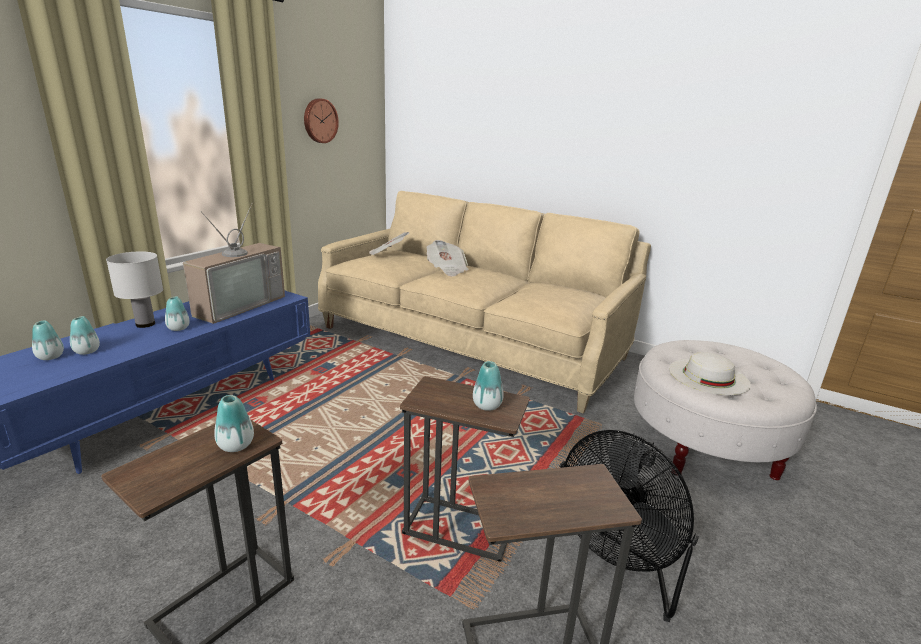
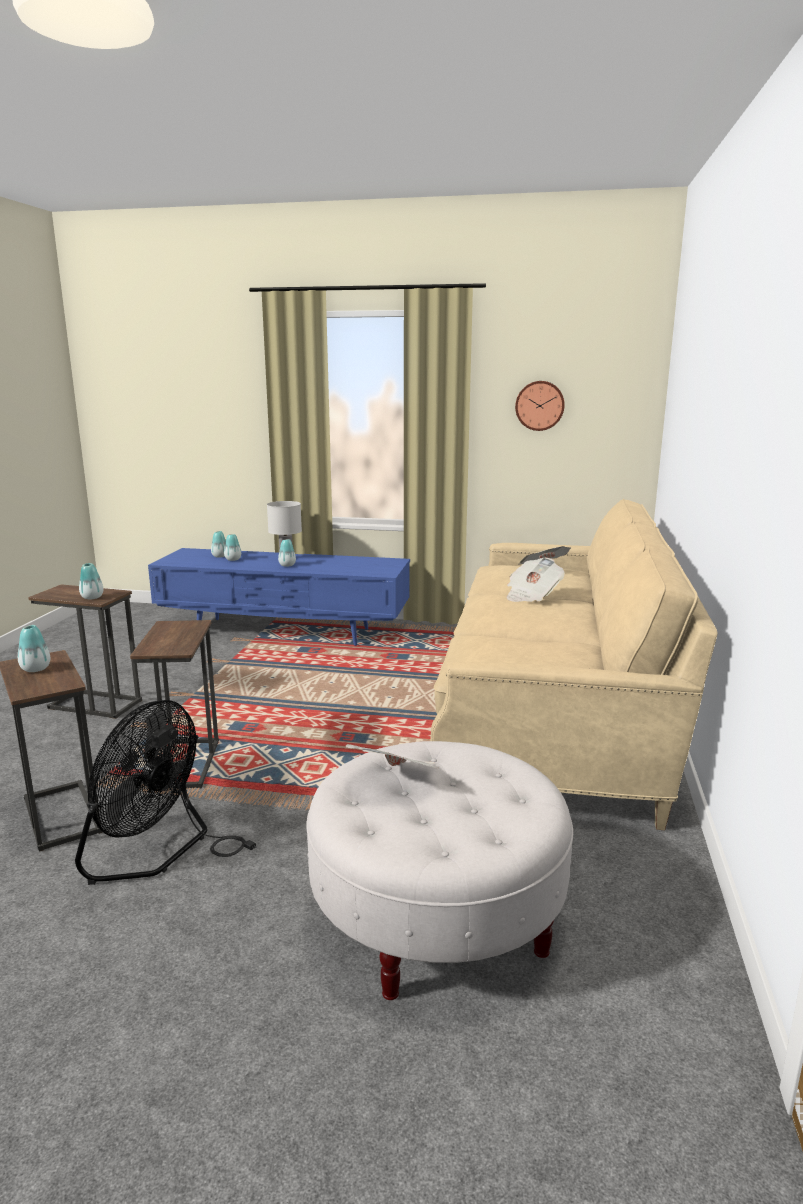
camera: 70 degrees right, 5 degrees down
television [183,203,285,324] -> none
vase [473,361,504,411] -> vase moved to [18,625,50,672]
white hat [669,352,751,395] -> newspaper [346,744,438,769]

